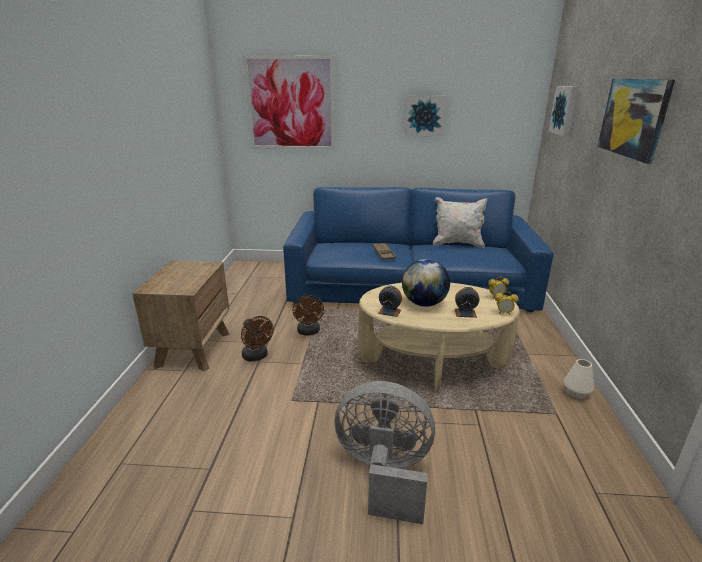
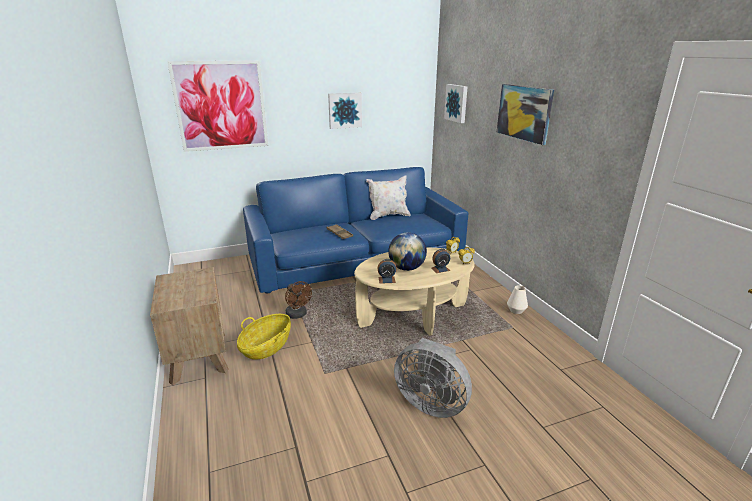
camera: 25 degrees left, 0 degrees up
brown fan [241,316,274,361] -> basket [237,314,291,359]
grey fan [335,381,435,524] -> grey fan turned 135 degrees counterclockwise [394,338,472,418]

